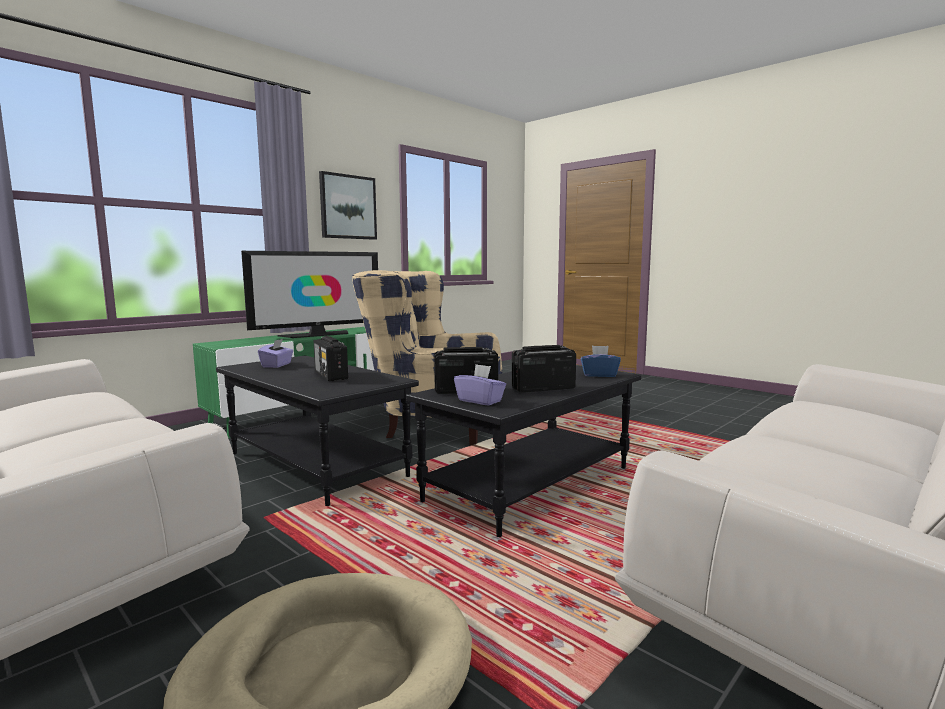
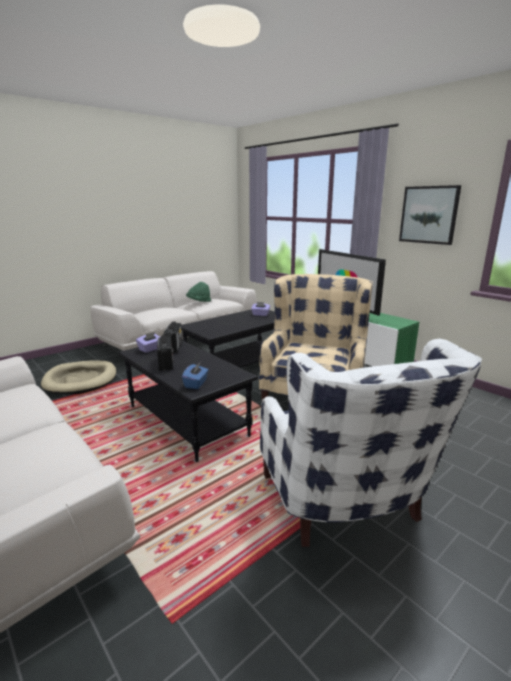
camera: 95 degrees right, 10 degrees up
radio [314,336,348,381] -> none
none -> green hat [186,282,211,302]
none -> white armchair [260,339,482,547]

